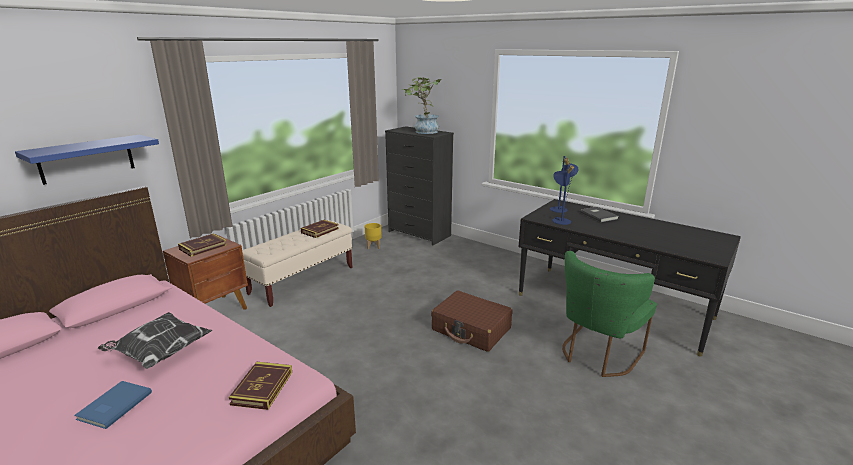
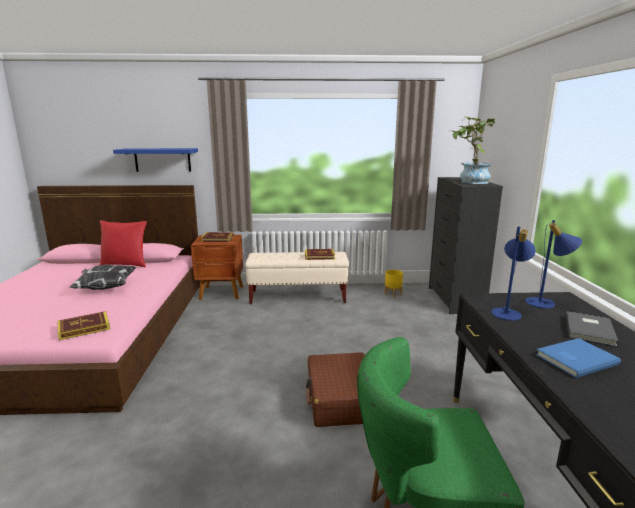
camera: 50 degrees right, 5 degrees down
blue book [74,381,152,429] -> blue book moved to [536,338,621,378]
none -> red pillow [100,220,147,267]

